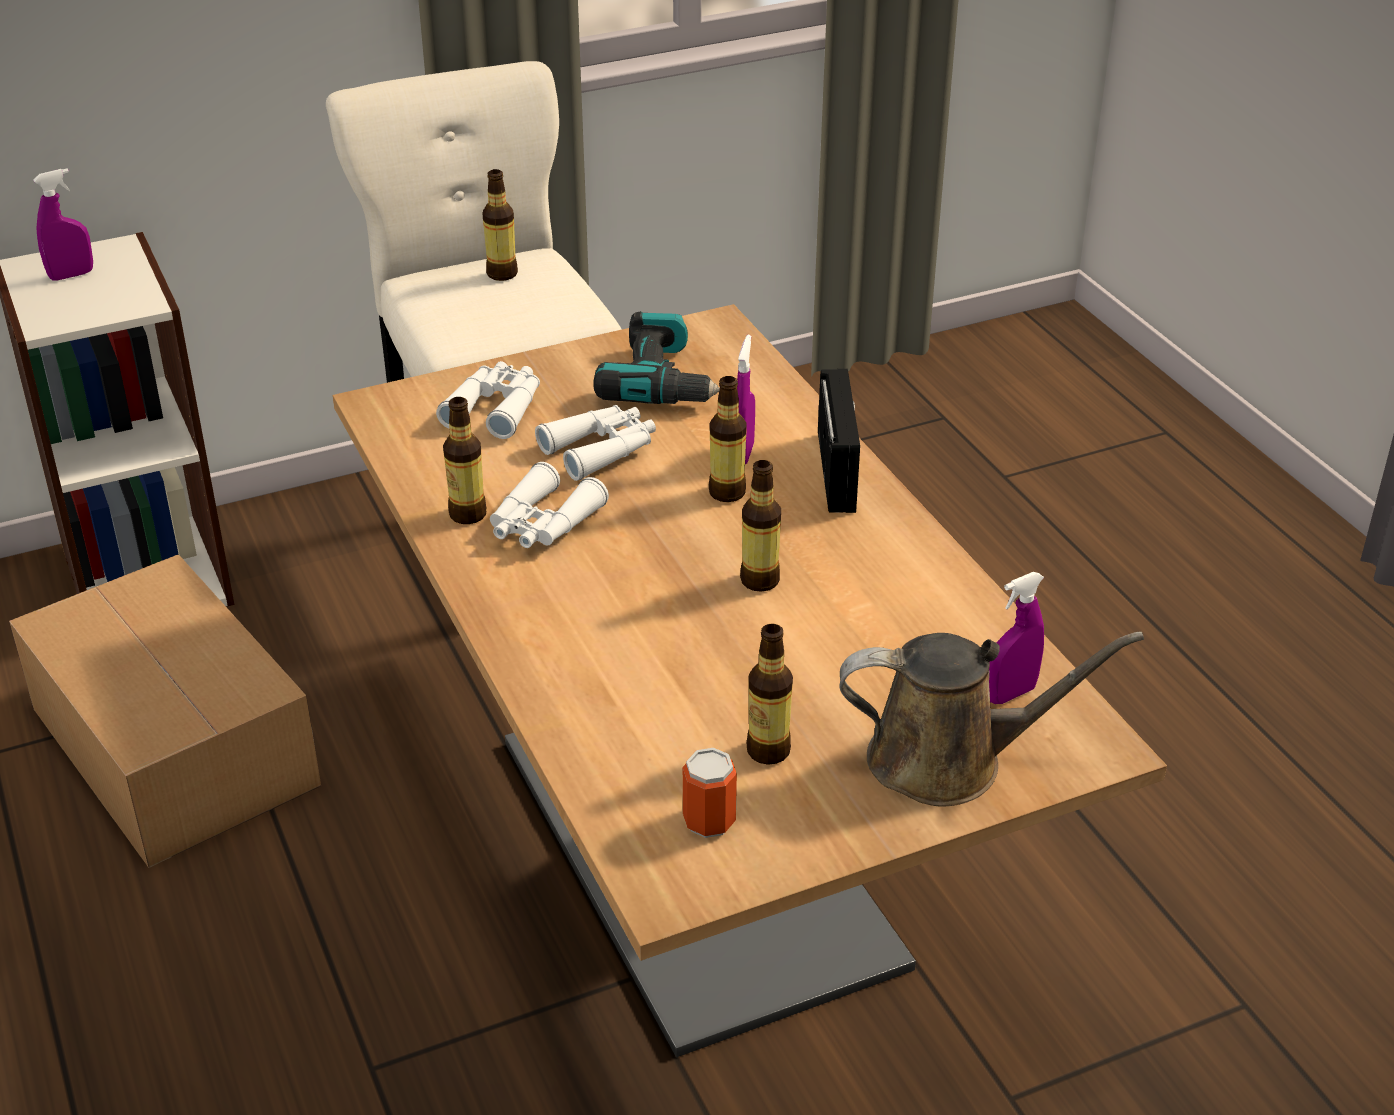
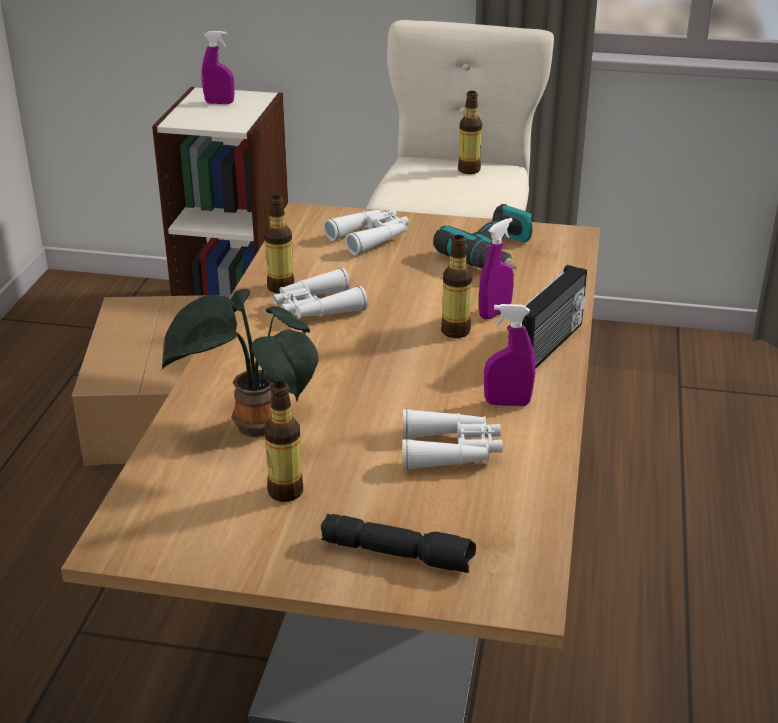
camera: 35 degrees right, 5 degrees down
white binoculars [535,405,656,481] -> white binoculars moved to [403,409,503,470]
can [683,748,737,838] -> none
bottle [740,460,781,592] -> none
brown watering can [840,632,1144,806] -> black flashlight [321,514,476,573]
purple spray bottle [989,572,1044,704] -> purple spray bottle moved to [484,304,535,406]
none -> potted plant [160,289,319,437]

